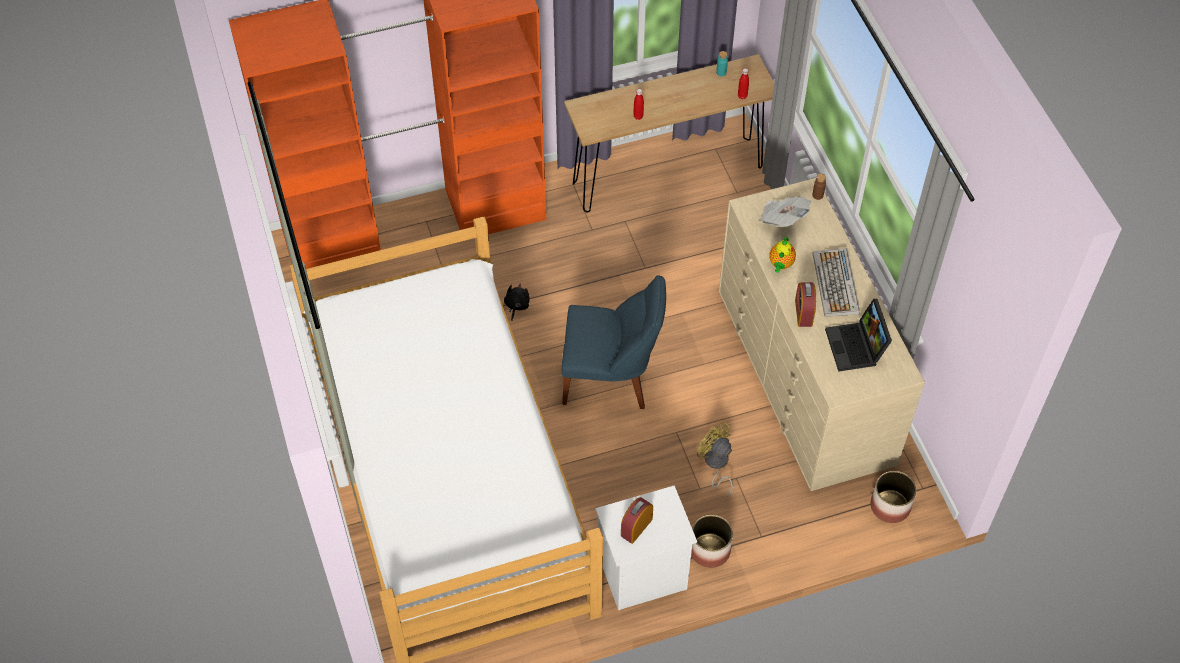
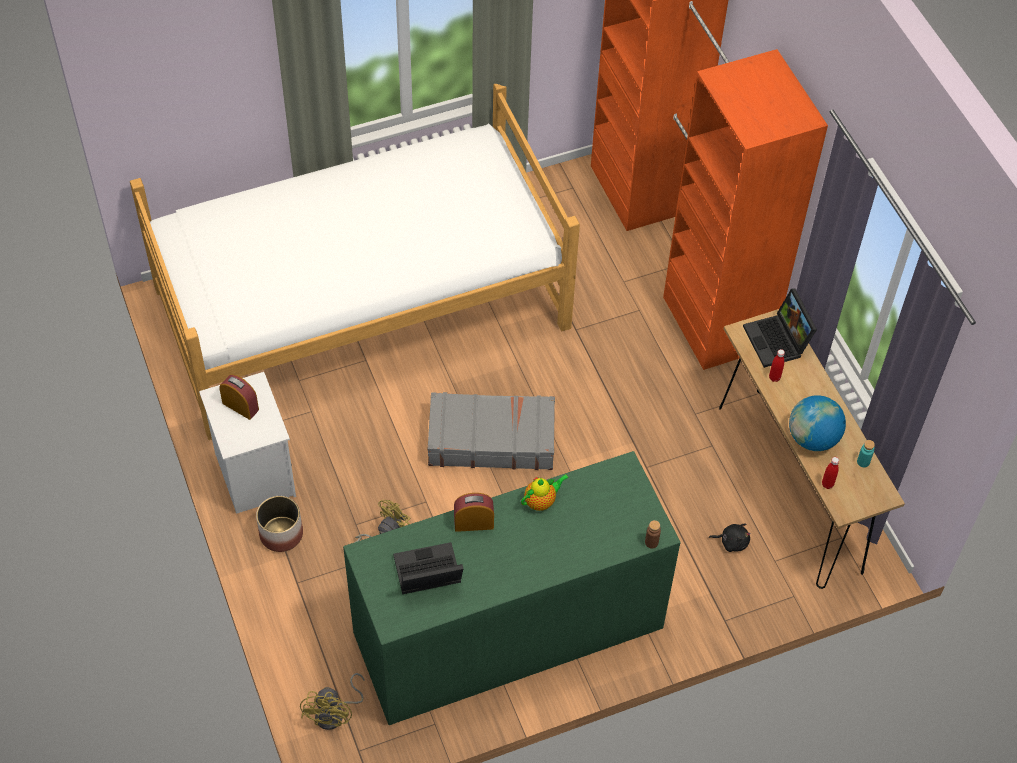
camera: 85 degrees right, 0 degrees up
black plush toy [504,284,530,321] -> black plush toy moved to [709,523,751,552]
blue chair [562,275,666,409] -> grey suitcase [428,392,555,470]
beige dresser [719,178,925,491] -> green dresser [343,451,681,725]
newspaper [759,196,811,227] -> none
teapot [769,237,796,273] -> teapot turned 135 degrees clockwise [521,474,569,511]
keyboard [813,248,860,317] -> none
planter [871,471,916,523] -> yellow fan [300,673,365,730]
none -> laptop [743,288,817,368]
none -> globe [789,395,846,451]

